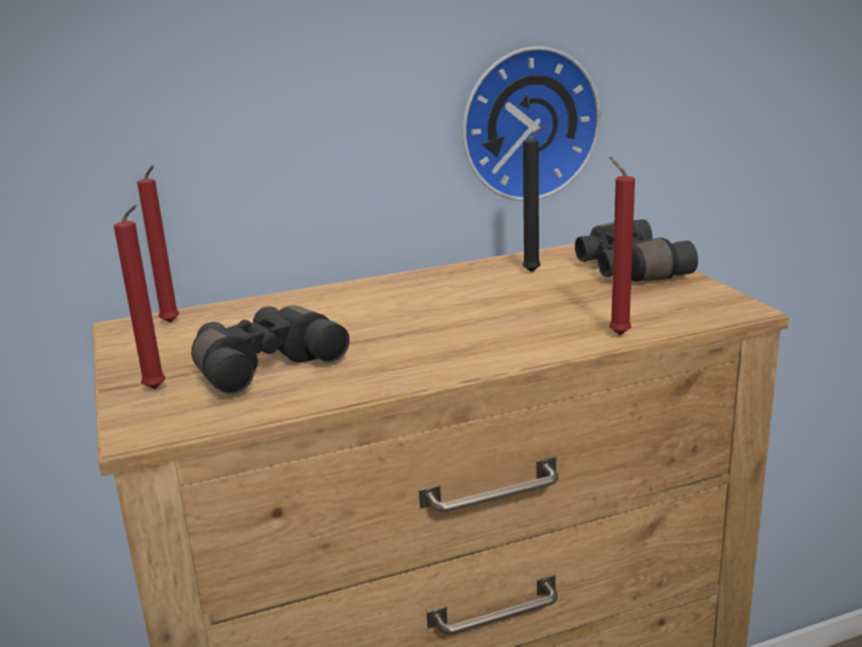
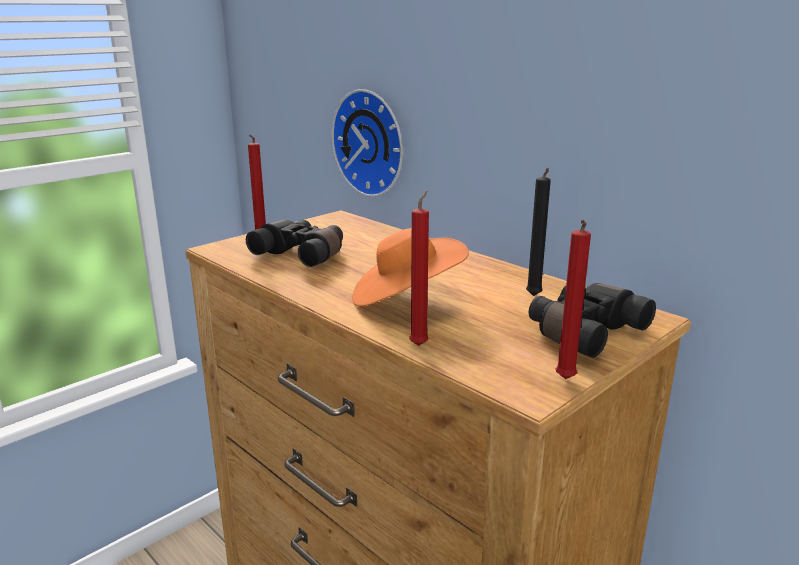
camera: 65 degrees right, 0 degrees up
red candle [137,165,180,323] -> red candle moved to [556,220,591,379]
wall clock [462,46,601,201] -> wall clock moved to [331,89,403,197]
none -> orange hat [352,228,469,307]

